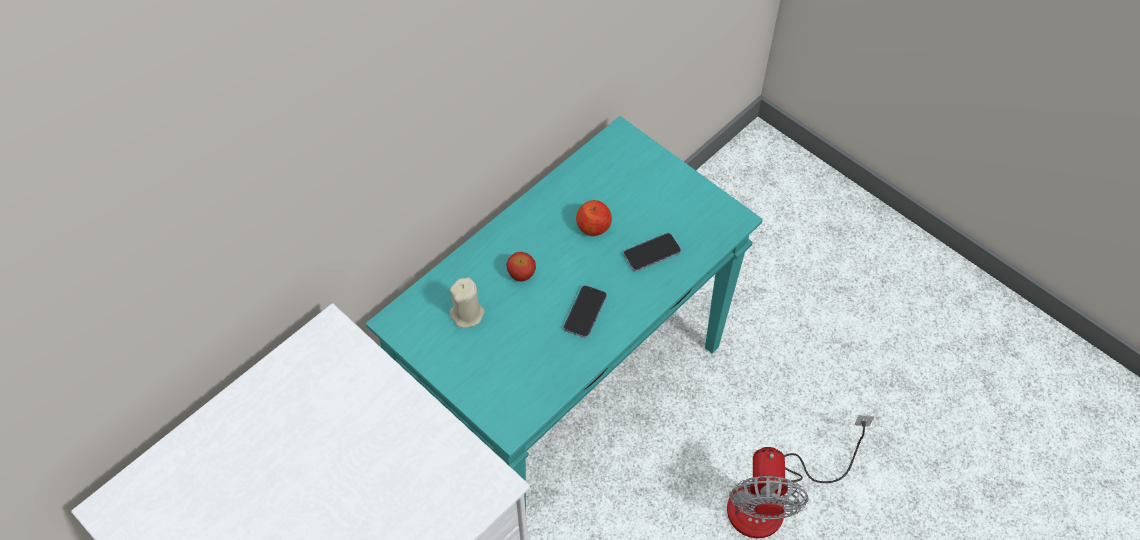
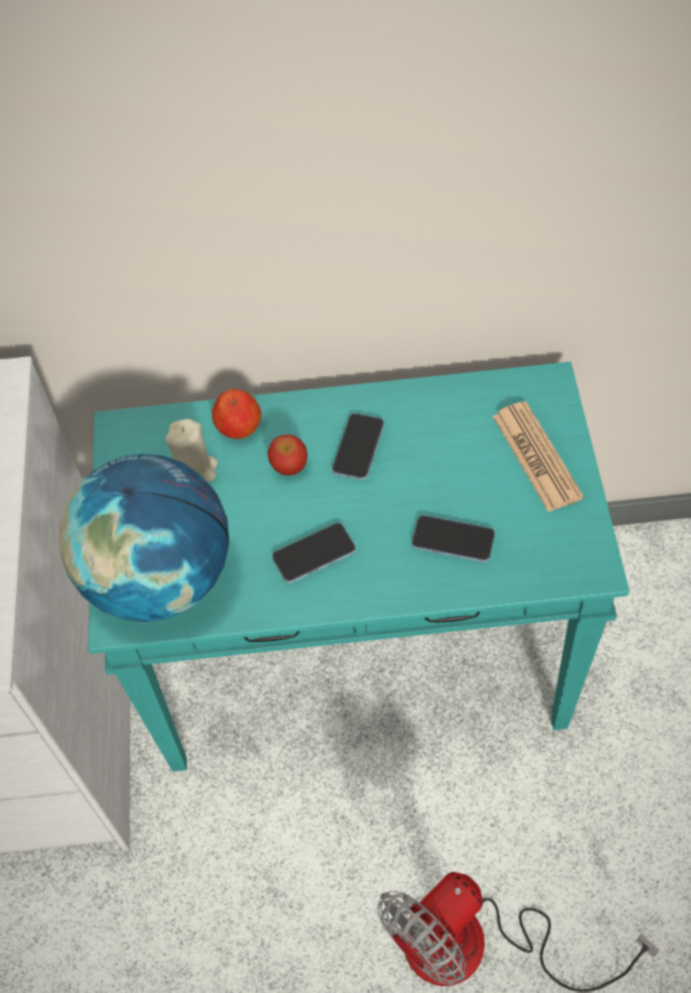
camera: 45 degrees right, 0 degrees up
apple [576,200,612,236] -> apple moved to [212,389,262,439]
none -> globe [59,454,229,622]
none -> phone [332,413,384,480]
none -> newspaper [493,401,584,512]

